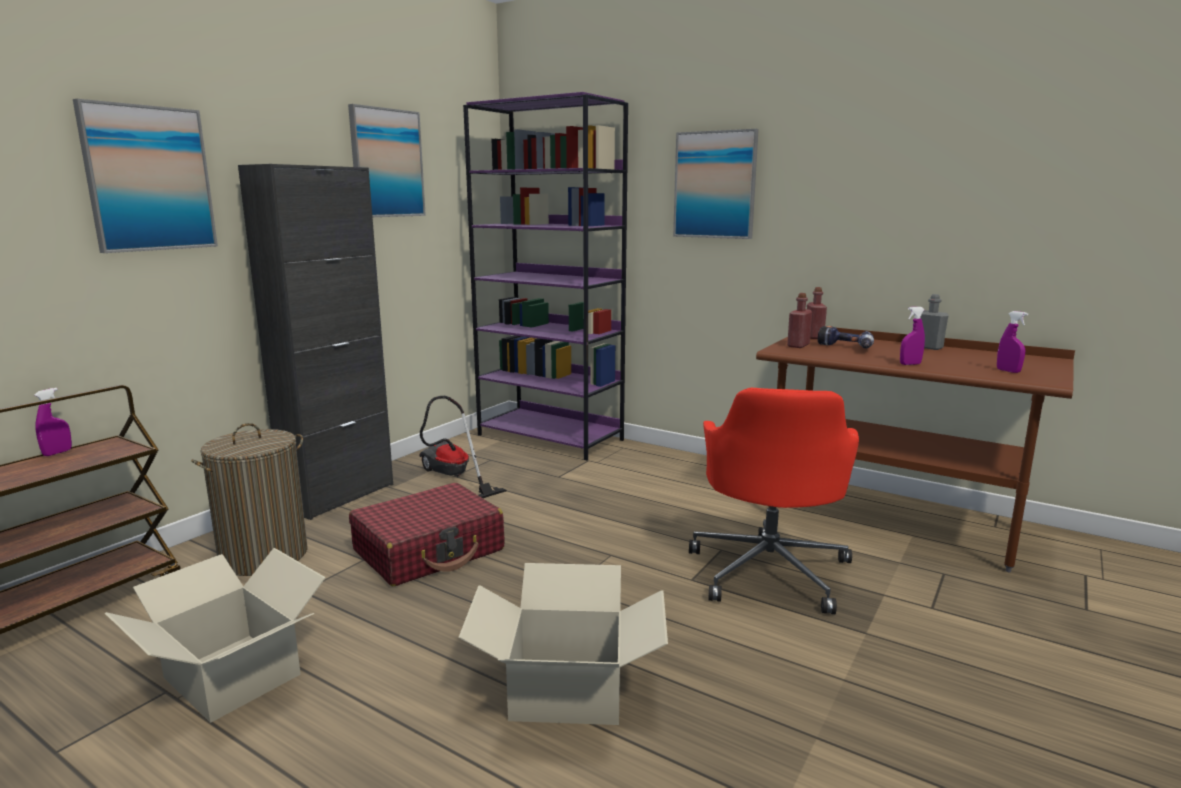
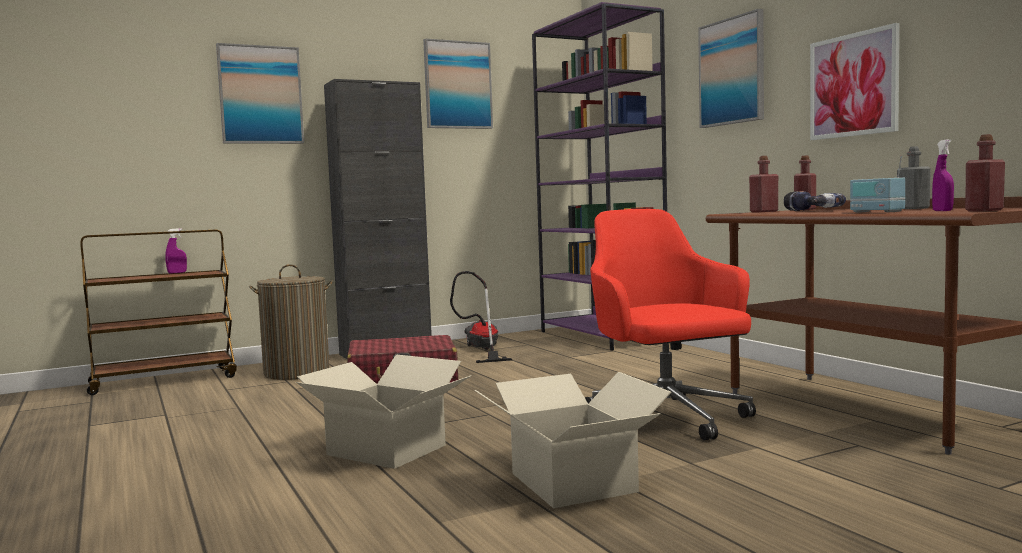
camera: 30 degrees right, 10 degrees down
cardboard box [105,548,326,723] -> cardboard box moved to [474,372,671,508]
red office chair [689,388,859,614] -> red office chair turned 120 degrees clockwise [585,209,756,440]
purple spray bottle [900,307,925,365] -> none
none -> picture [810,23,900,140]
none -> radio [850,156,905,212]
none -> red bottle [965,134,1005,211]

